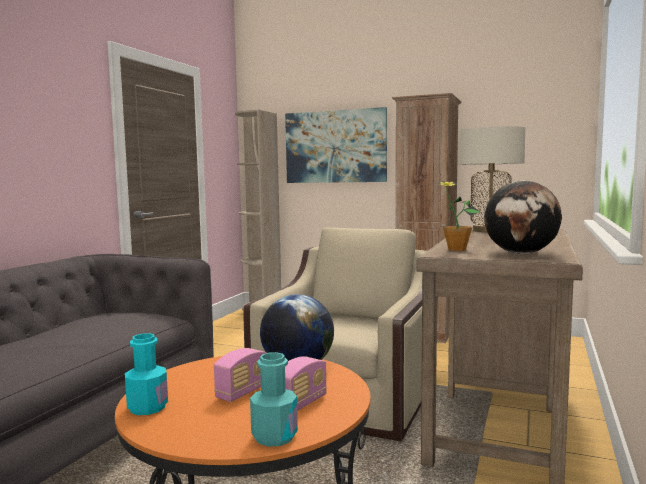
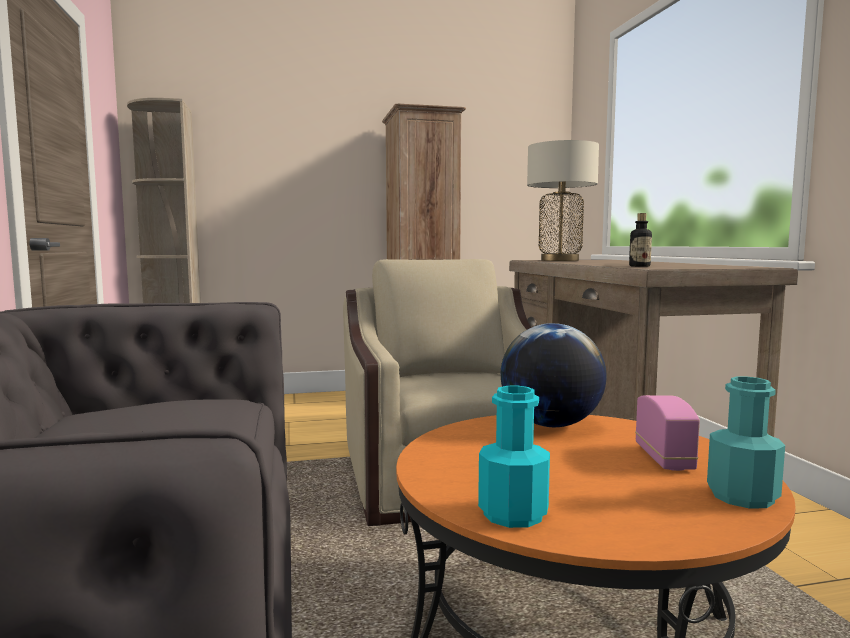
camera: 35 degrees left, 0 degrees up
radio [214,348,267,402] -> none
picture [285,107,387,183] -> none
potted plant [438,181,480,251] -> bottle [629,213,652,267]
globe [484,181,562,254] -> none

